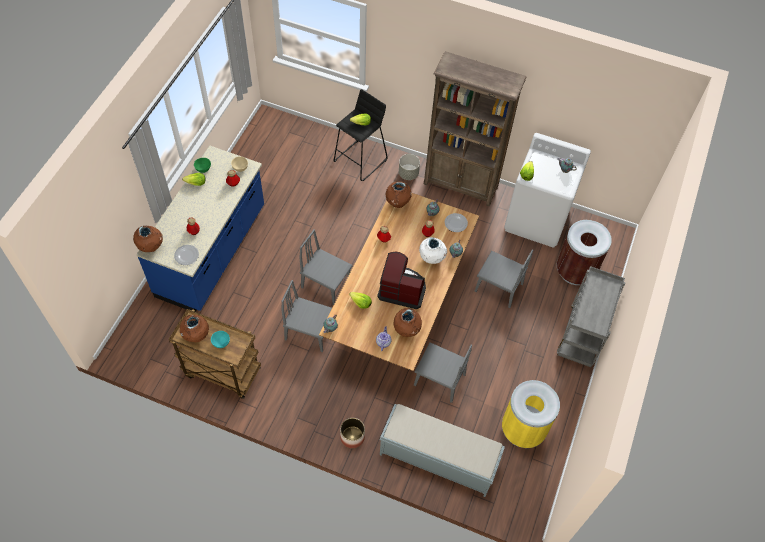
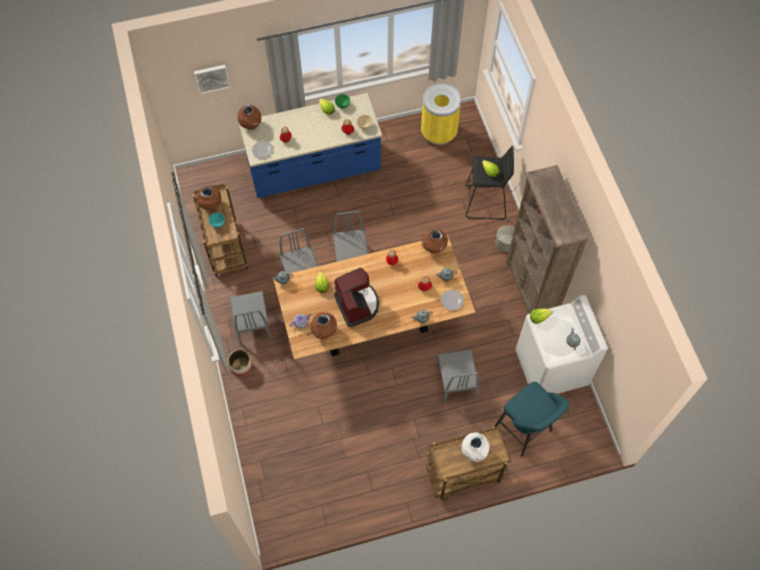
camera: 55 degrees right, 5 degrees up
grey bench [380,404,505,497] -> none
grey chair [414,342,472,403] -> grey chair moved to [230,291,271,345]
white vase [419,237,447,264] -> white vase moved to [461,432,490,462]
yellow trash can [502,380,560,448] -> yellow trash can moved to [421,83,461,145]
brown trash can [557,220,612,285] -> turquoise stool [494,382,569,457]
grey cart [557,266,625,367] -> brown cart [425,426,512,500]
none -> picture [194,65,230,94]

